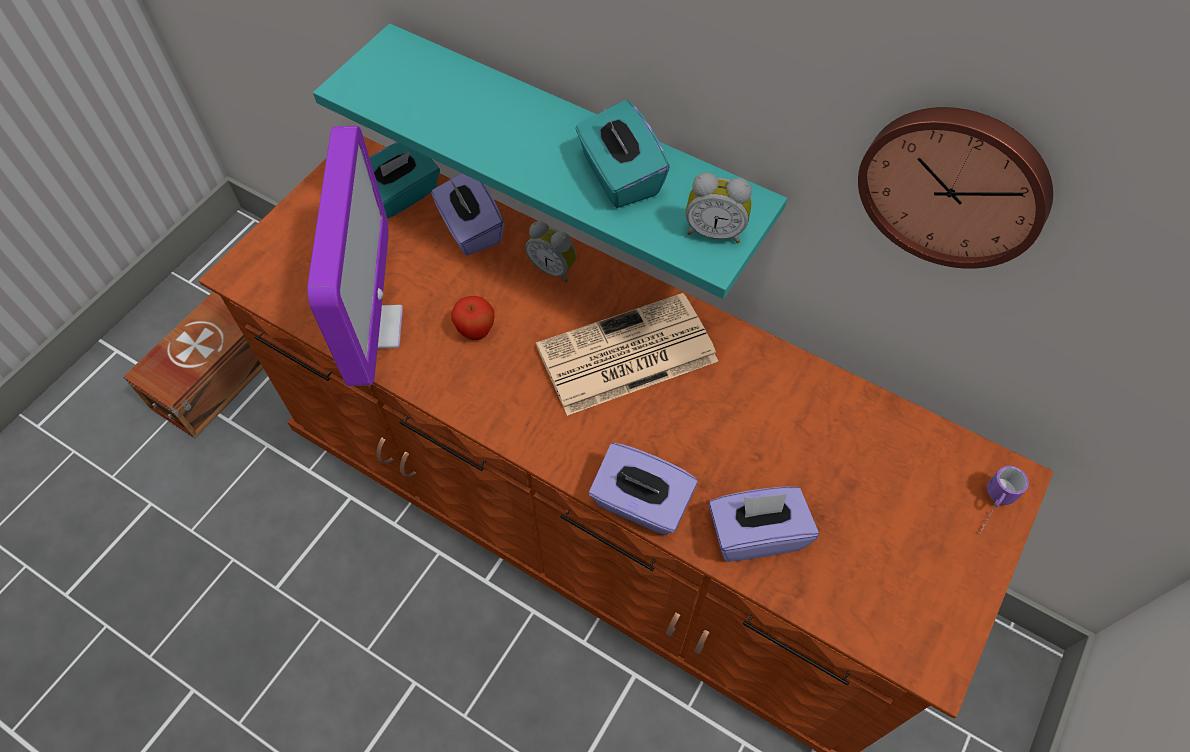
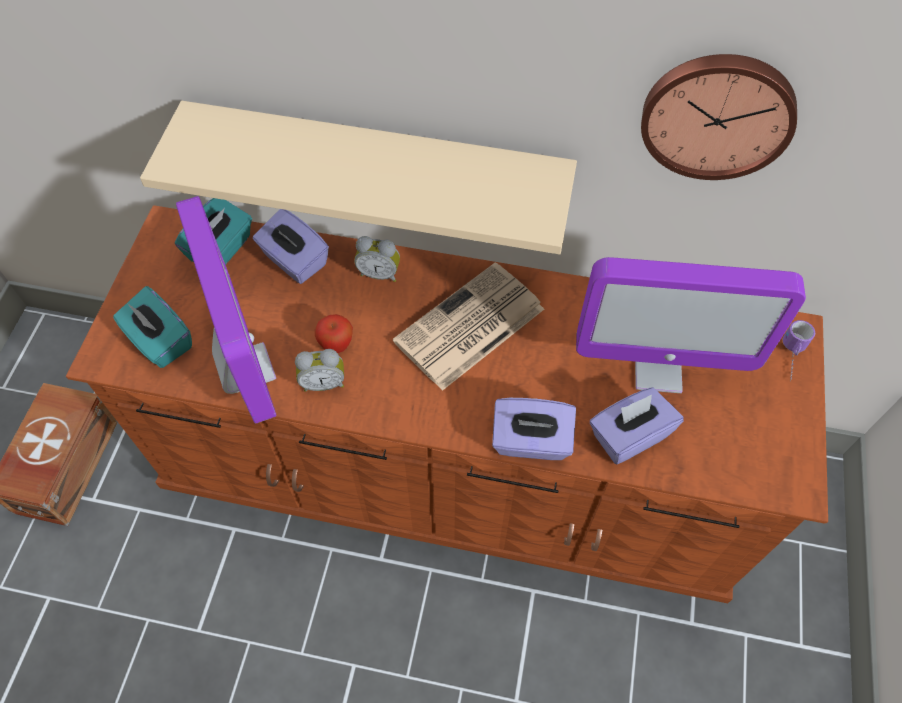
camera: 20 degrees left, 0 degrees up
turquoise shelf [313,23,787,299] -> beige shelf [140,101,577,254]
turquoise tissue box [575,100,670,208] -> turquoise tissue box moved to [113,286,192,368]
alarm clock [686,172,752,244] -> alarm clock moved to [295,349,344,392]
none -> monitor [576,257,806,393]

